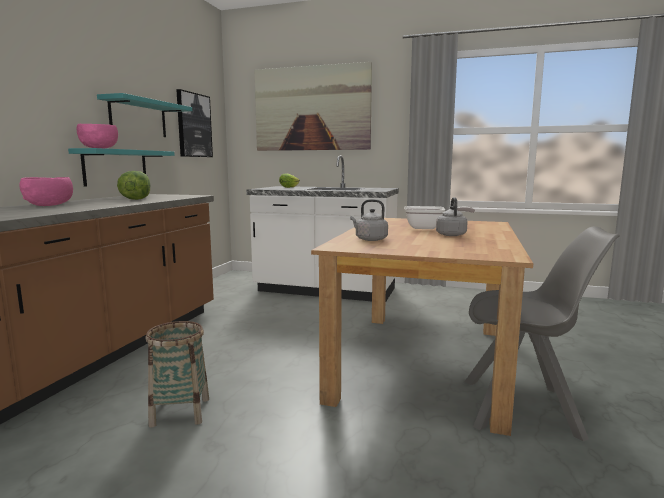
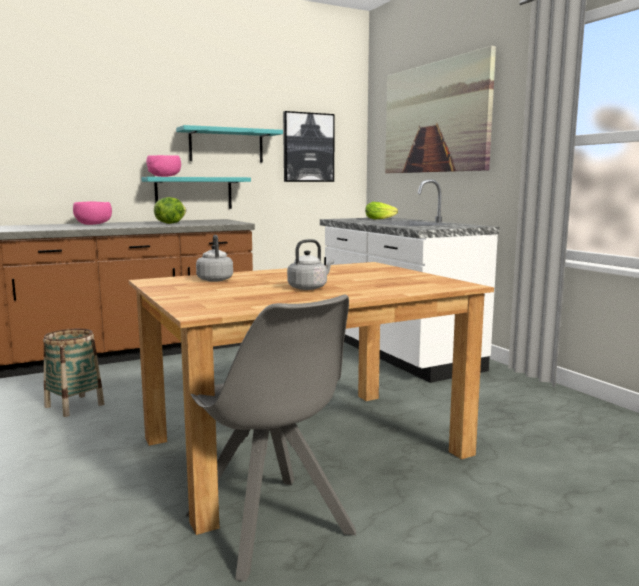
camera: 45 degrees right, 0 degrees up
frying pan [404,206,475,229] -> none

